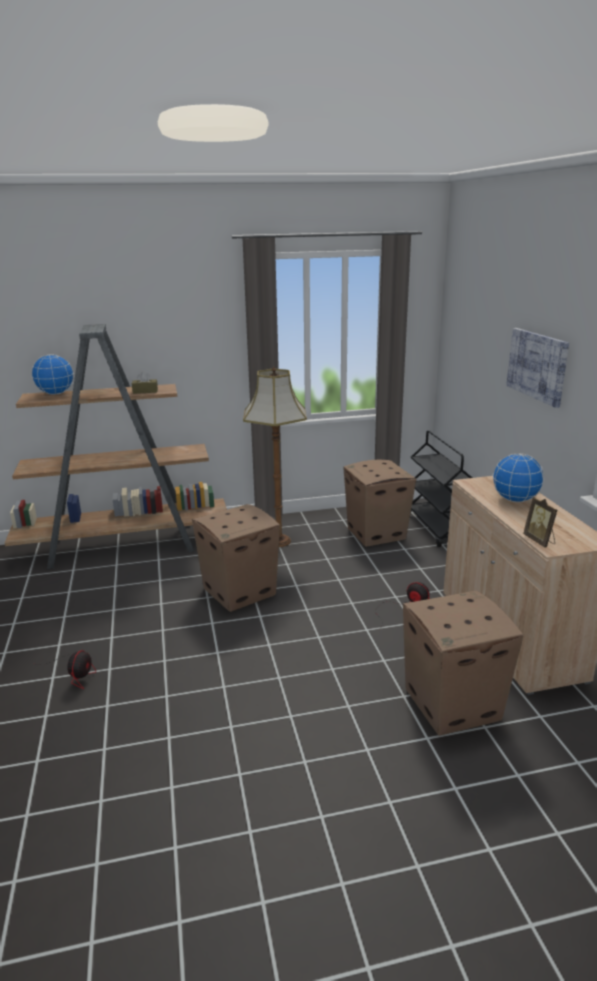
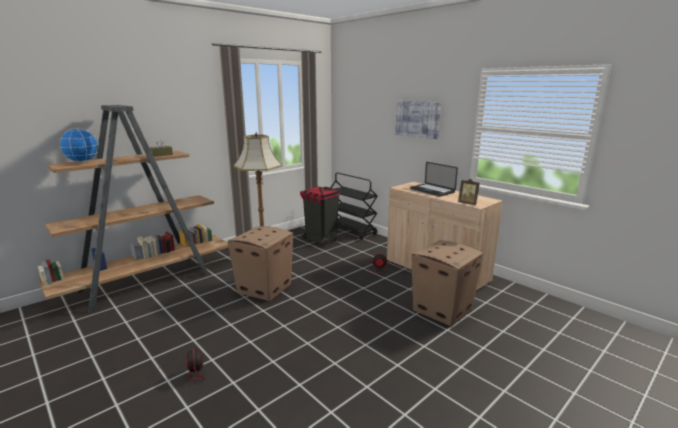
camera: 30 degrees left, 5 degrees down
cardboard box [343,460,416,547] -> black trash can [300,187,340,246]
globe [493,453,544,502] -> laptop [410,162,458,197]

